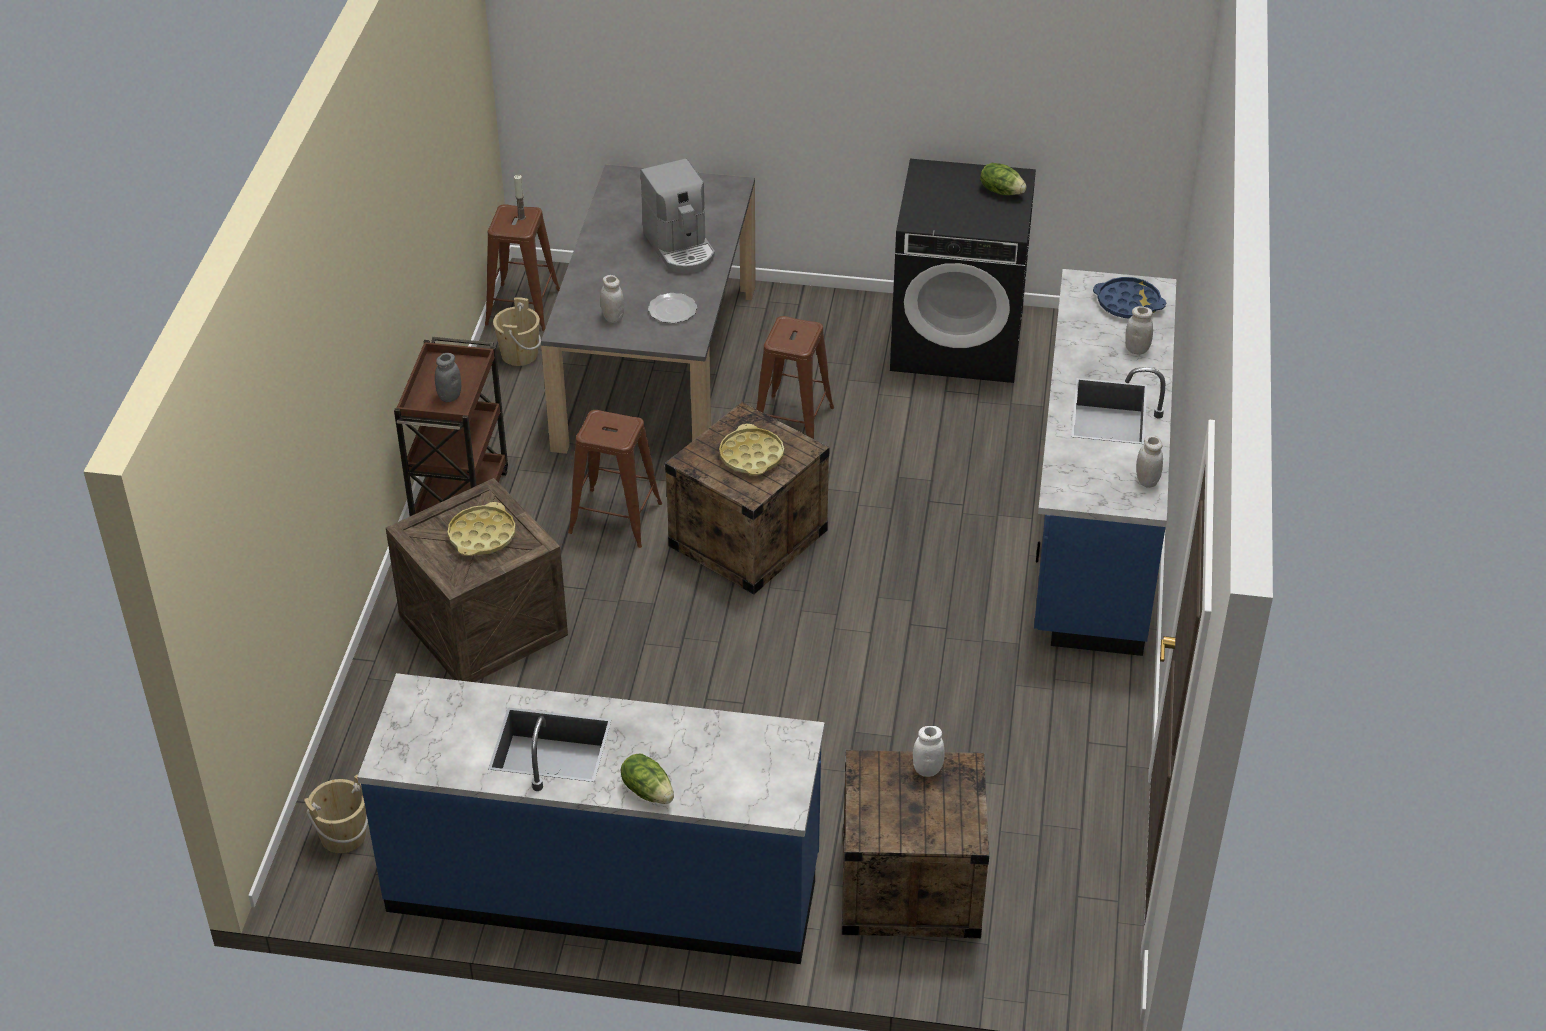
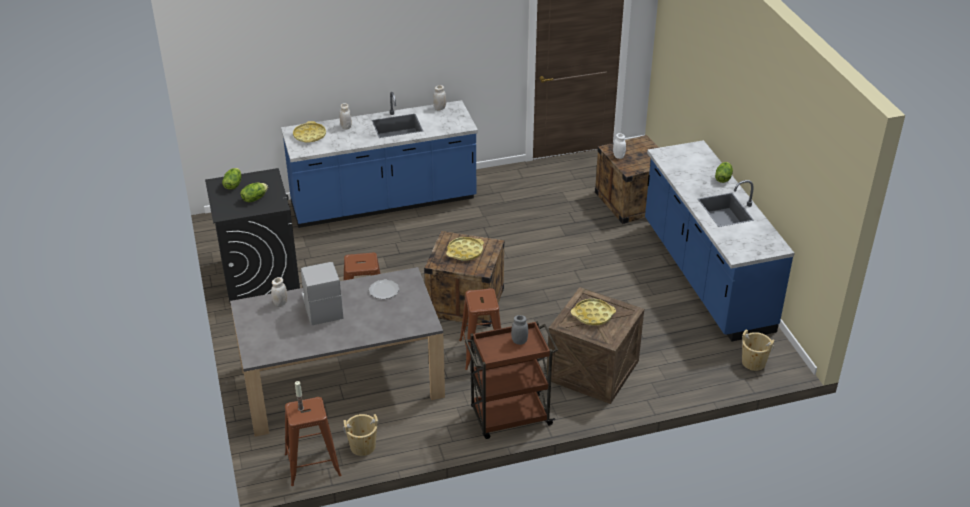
camera: 115 degrees left, 5 degrees down
white jar [600,275,624,323] -> white jar moved to [271,277,287,307]
coffee machine [641,158,715,273] -> coffee machine turned 60 degrees counterclockwise [301,262,343,325]
blue tray [1093,277,1166,318] -> yellow tray [293,121,326,143]
none -> lettuce [240,183,268,202]

